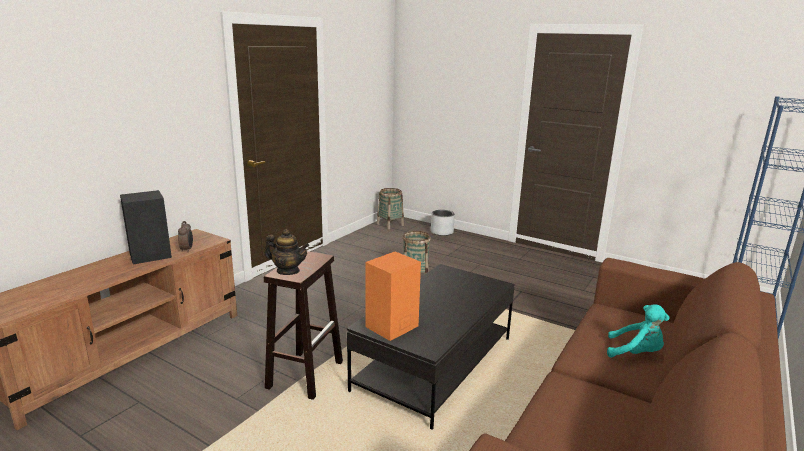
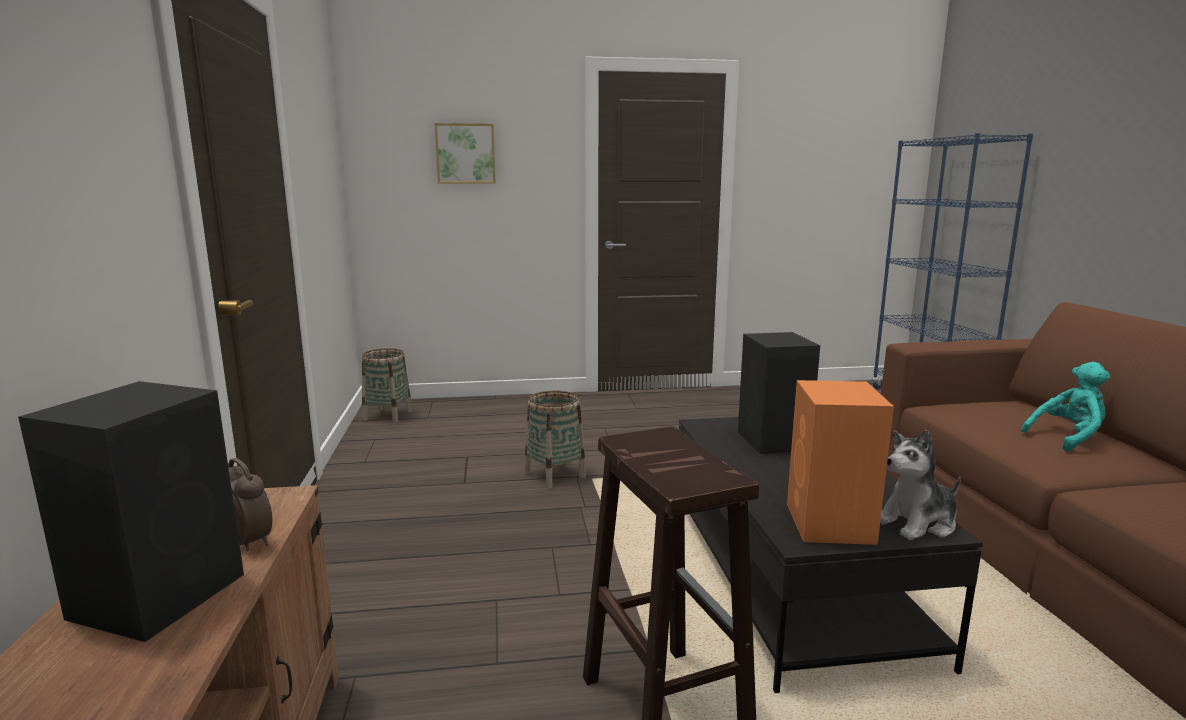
camera: 40 degrees left, 5 degrees down
teapot [265,229,309,275] -> none
grey planter [431,210,455,236] -> none
none -> picture [434,123,496,183]
none -> black speaker [738,332,820,454]
none -> plush toy [880,430,961,540]

